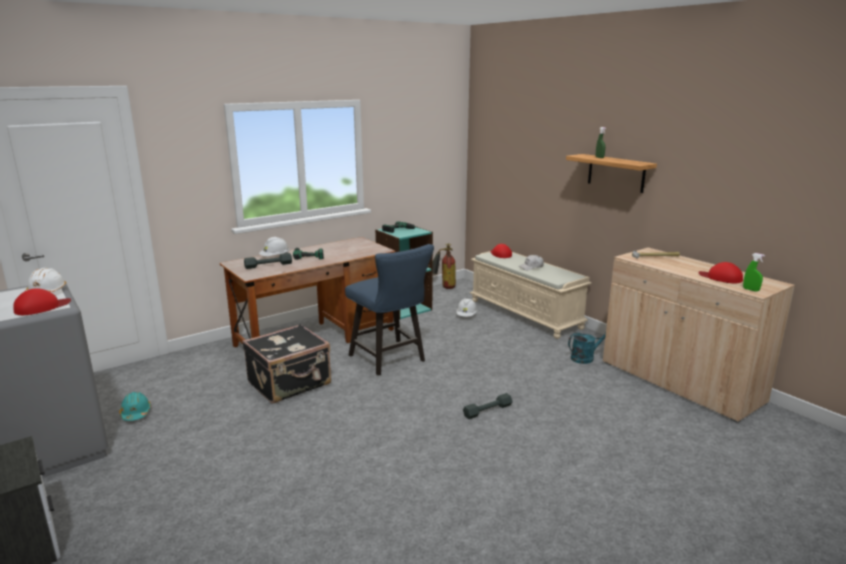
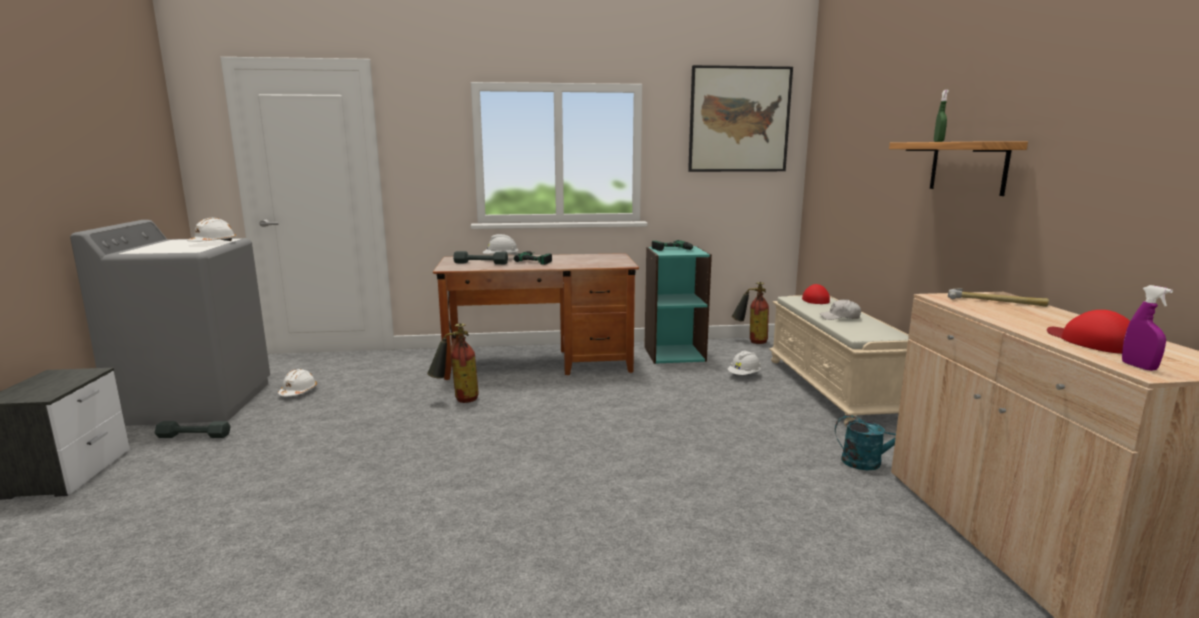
camera: 30 degrees right, 5 degrees down
red cap [13,288,71,315] -> none
turquoise hard hat [119,392,151,421] -> white hard hat [278,369,317,396]
black suitcase [242,324,331,403] -> fire extinguisher [427,323,479,403]
blue chair [345,244,434,376] -> none
grey dumbbell [463,393,513,419] -> grey dumbbell moved to [155,421,231,438]
green spray bottle [743,253,765,291] -> purple spray bottle [1122,285,1173,371]
none -> picture [688,65,793,172]

